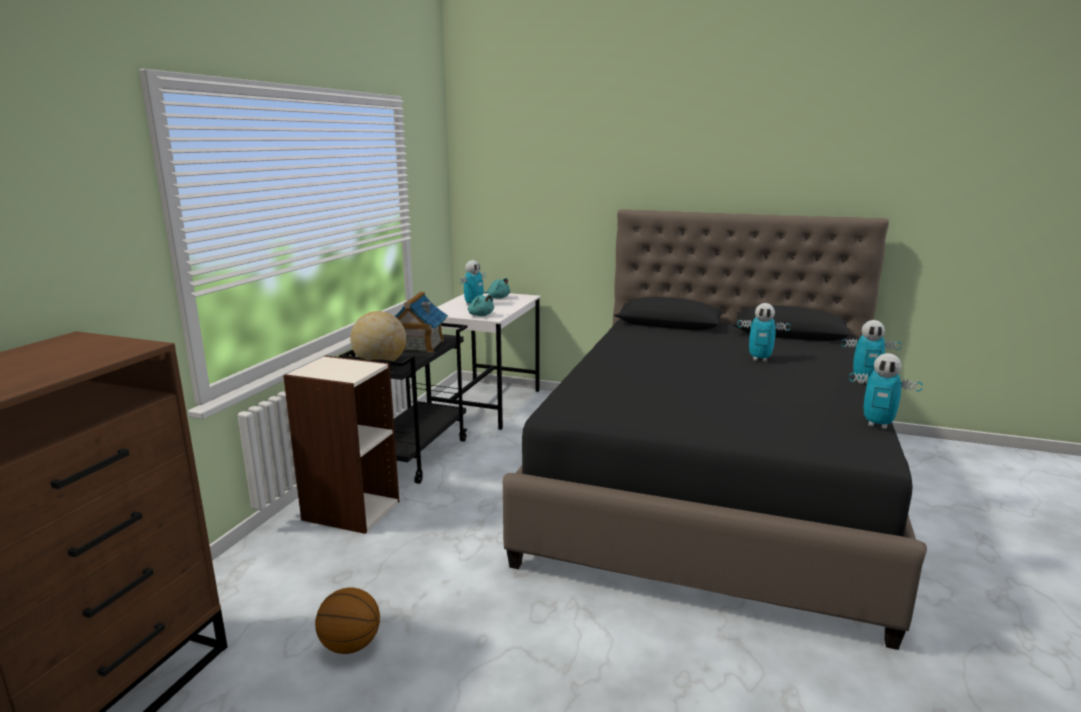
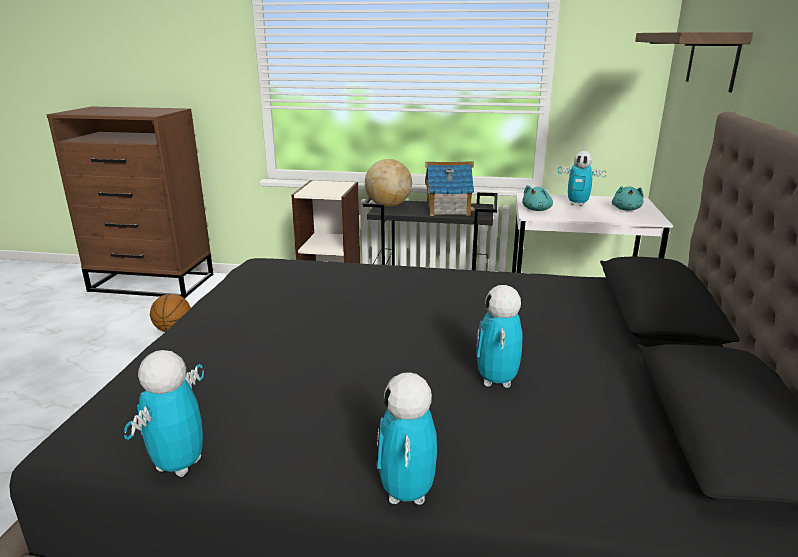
camera: 80 degrees right, 5 degrees up
none -> shelf [635,32,753,93]

